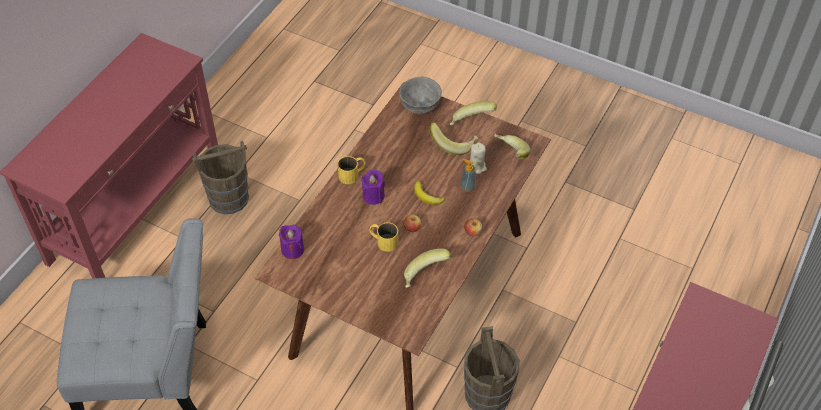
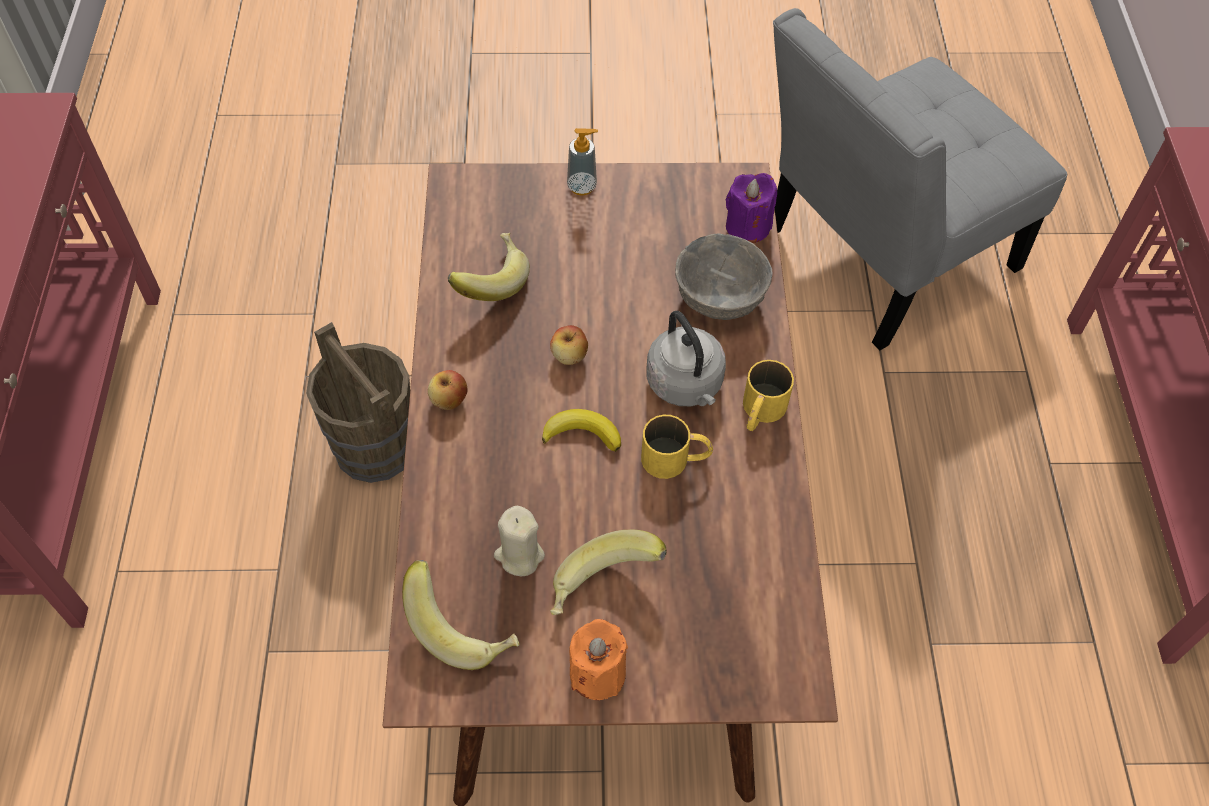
camera: 150 degrees right, 5 degrees up
brown bucket [192,141,249,214] -> none
purple candle [361,169,385,205] -> grey kettle [647,311,726,406]
yellow mug [369,222,398,252] -> yellow mug moved to [641,415,713,479]
grey bowl [399,77,442,114] -> grey bowl moved to [675,233,773,320]
banana [449,101,497,125] -> orange candle [569,619,628,700]
soap dispenser [460,159,476,192] -> soap dispenser moved to [567,128,598,195]

